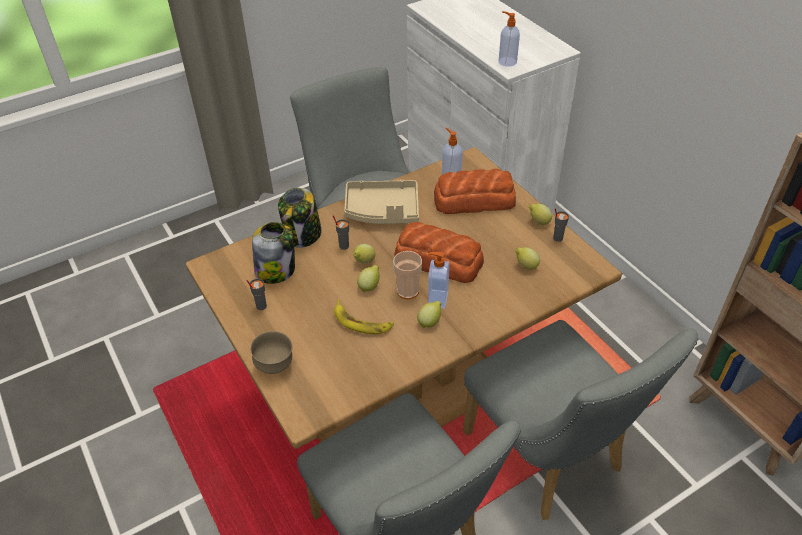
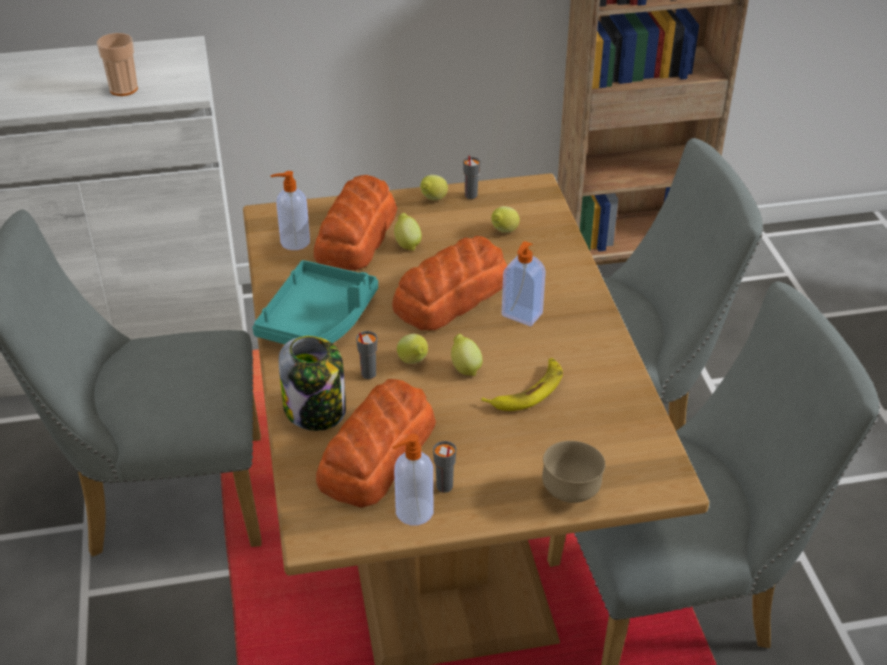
camera: 70 degrees left, 5 degrees down
jar [252,222,295,284] -> bread [316,379,436,508]
beige tray [344,180,419,224] -> turquoise tray [252,260,378,344]
cup [393,251,422,299] -> cup moved to [97,33,138,96]
lemon [417,301,442,328] -> lemon moved to [394,213,422,250]
soap dispenser [499,11,520,66] -> soap dispenser moved to [392,434,433,525]

